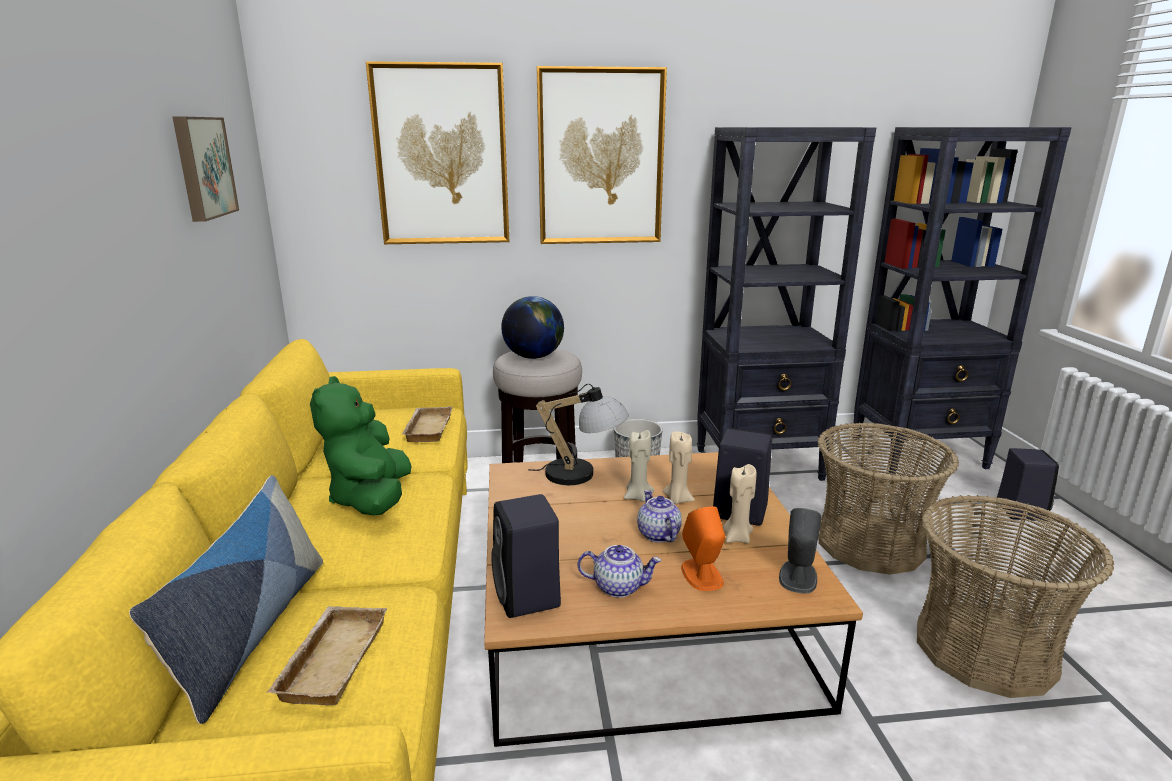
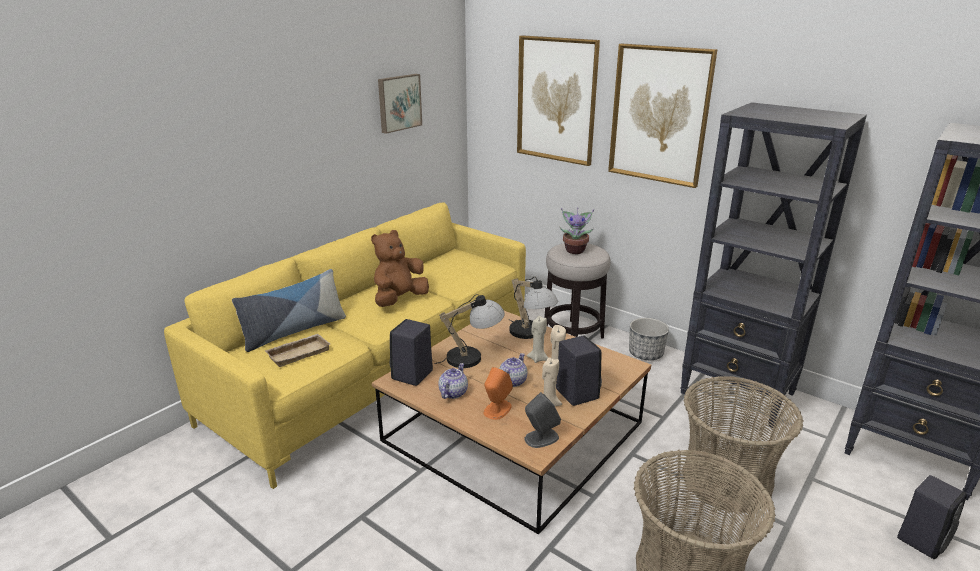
camera: 45 degrees right, 5 degrees up
green plush toy [310,376,412,516] -> brown plush toy [371,230,429,307]
beige tray [401,406,452,442] -> none
globe [501,296,564,359] -> potted plant [559,208,594,254]
teapot [578,545,661,598] -> teapot turned 120 degrees counterclockwise [438,363,468,399]
none -> table lamp [434,294,505,368]

